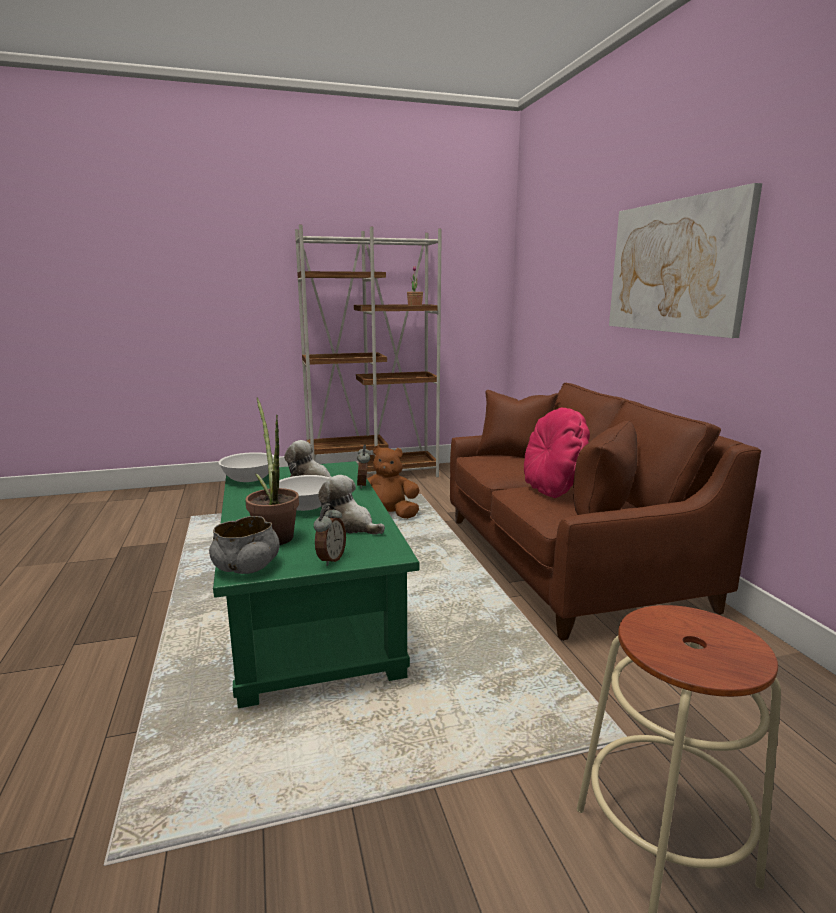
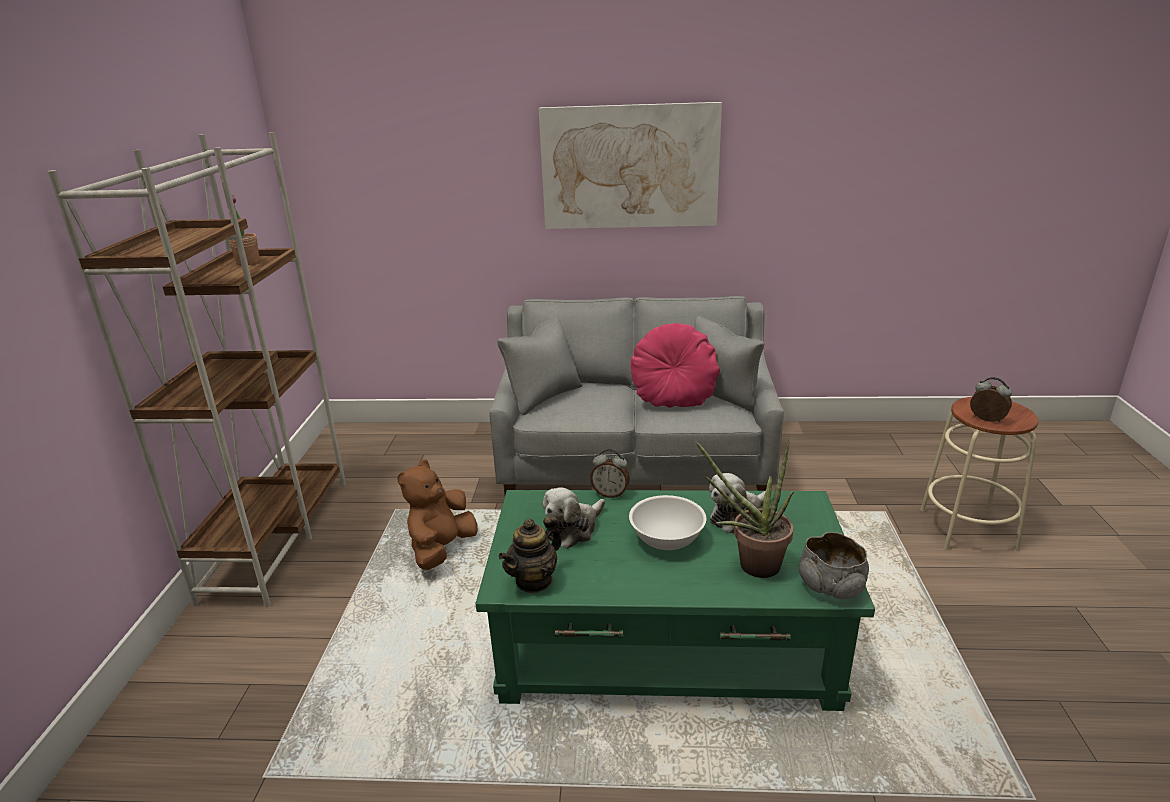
camera: 70 degrees left, 10 degrees up
white bowl [218,452,274,482] -> teapot [498,516,562,593]
alarm clock [314,505,346,566] -> alarm clock moved to [970,377,1012,422]
brown sofa [450,383,761,641] -> grey sofa [489,296,784,495]

